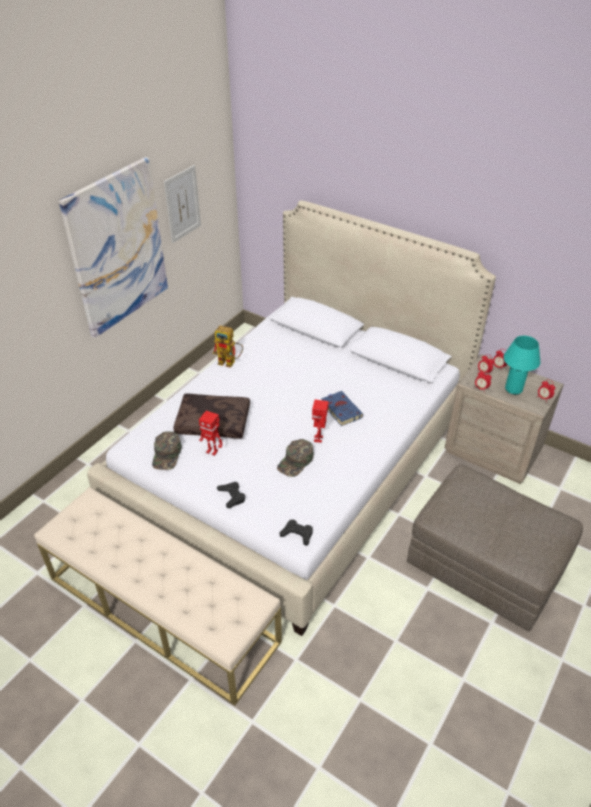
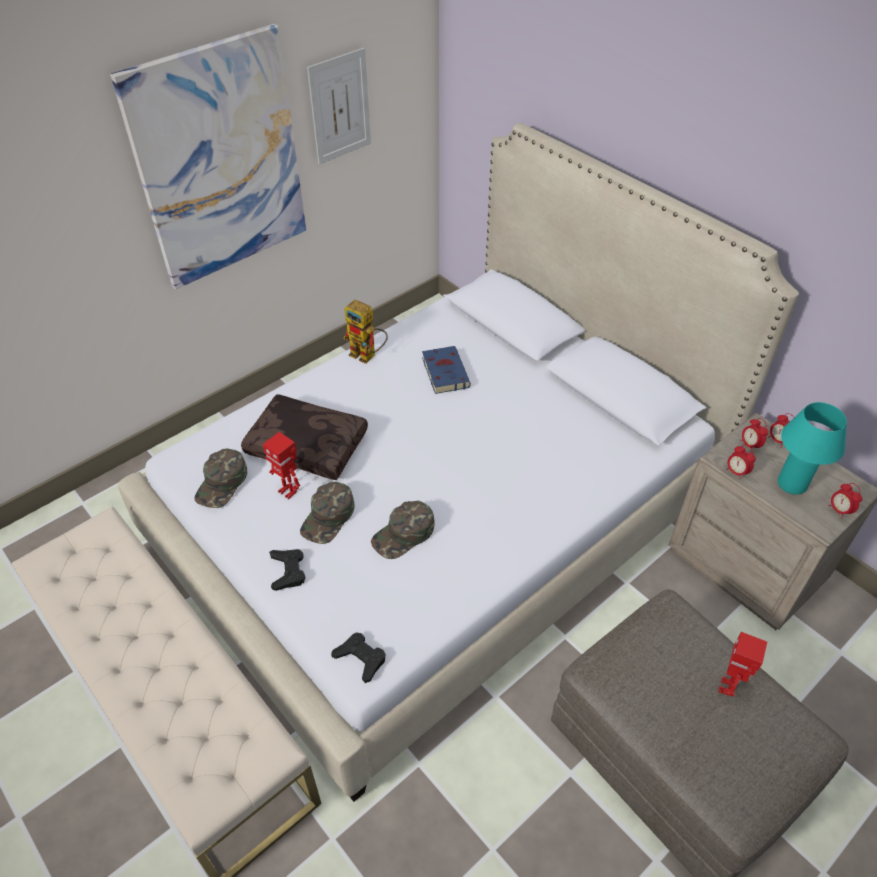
camera: 15 degrees right, 5 degrees up
toy robot [312,400,329,443] -> toy robot moved to [718,632,767,697]
blue book [321,391,363,426] -> blue book moved to [422,346,471,394]
none -> green cap [300,482,354,544]

